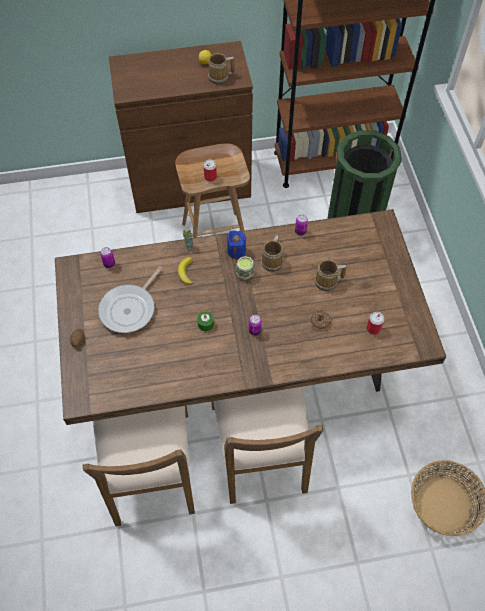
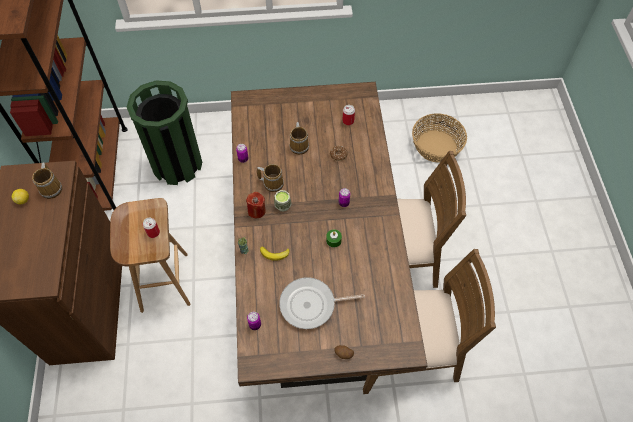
camera: 85 degrees left, 0 degrees up
frying pan [98,266,162,333] -> frying pan turned 135 degrees clockwise [279,277,365,329]
blue candle [227,230,246,259] -> red candle [246,192,266,218]

